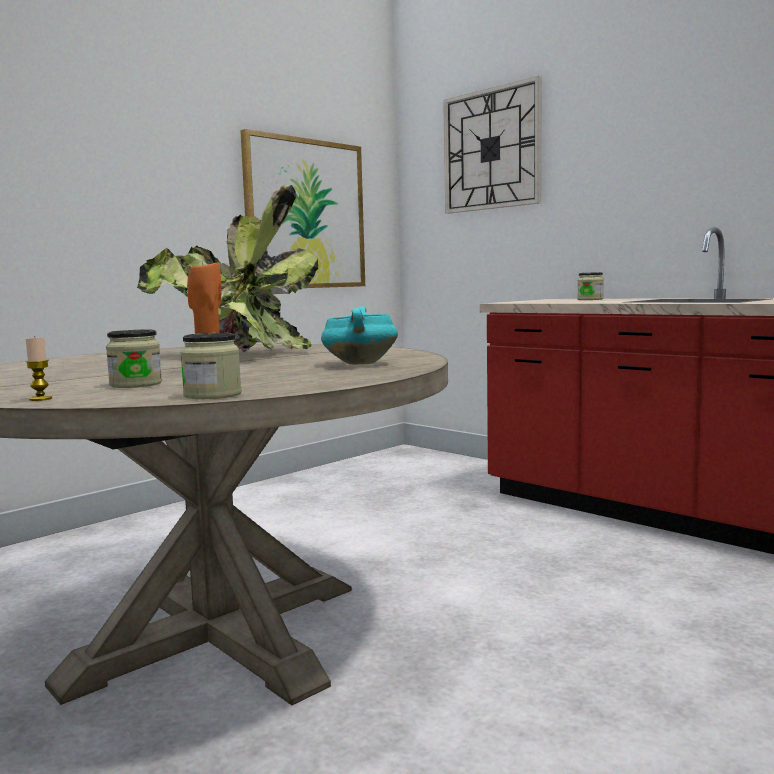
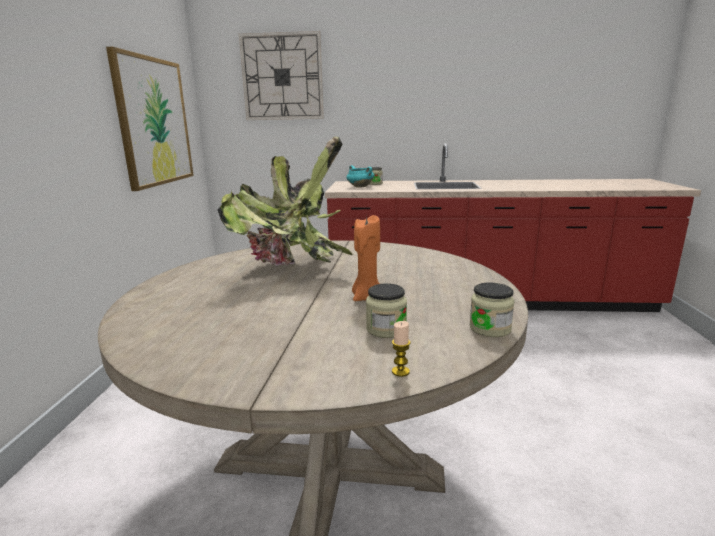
camera: 40 degrees left, 10 degrees up
turquoise cooking pot [321,307,398,365] -> turquoise cooking pot moved to [346,165,374,188]

